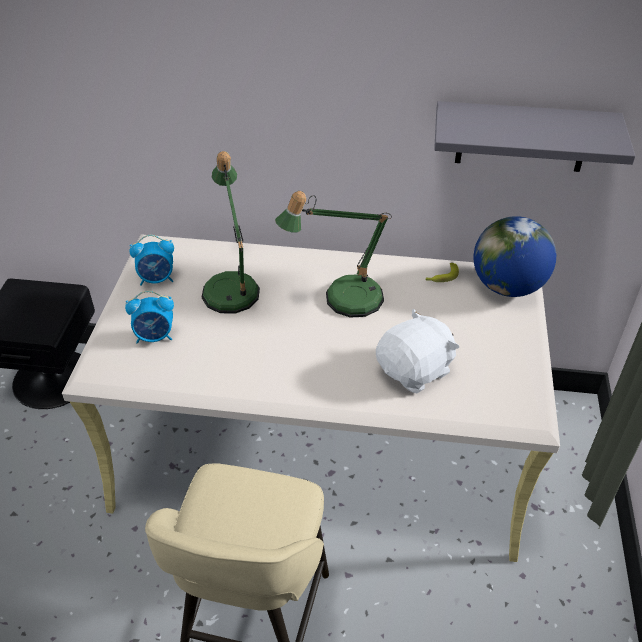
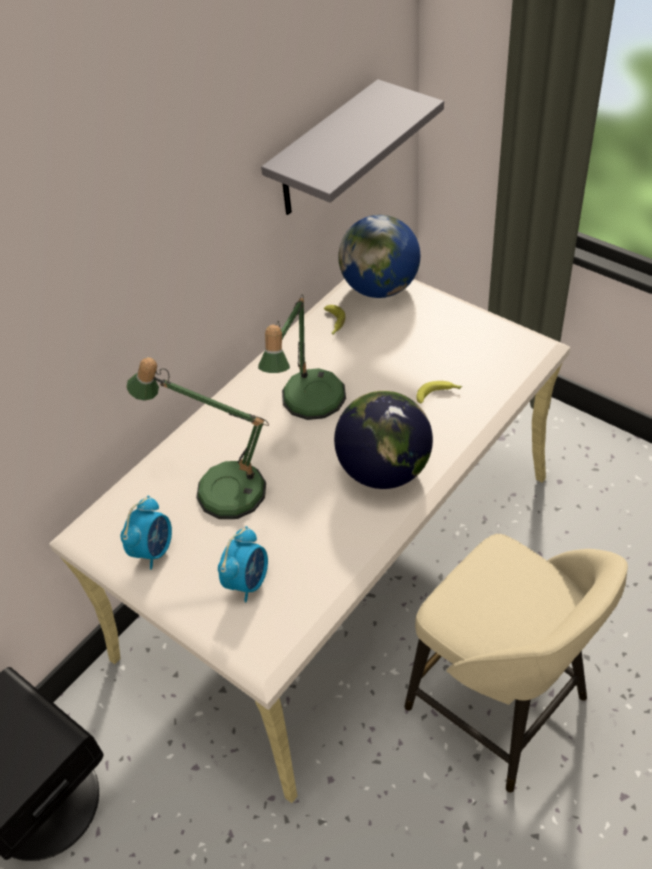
camera: 55 degrees left, 5 degrees up
white plush toy [376,309,459,394] -> banana [416,381,462,403]
none -> globe [334,391,433,489]

